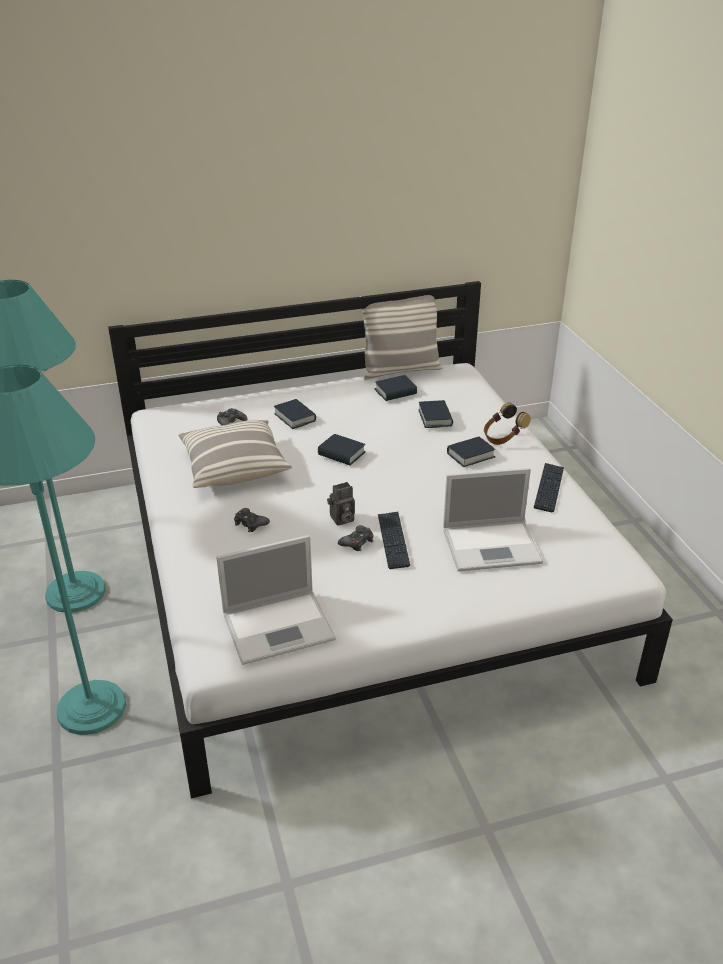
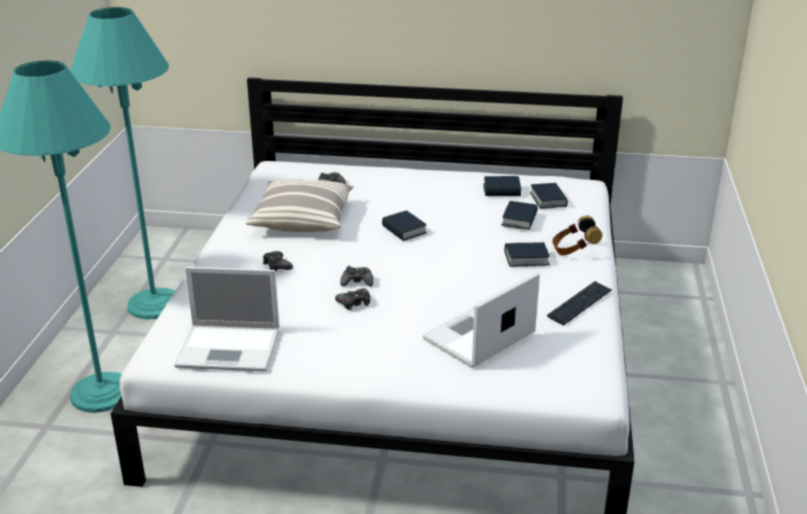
camera: 25 degrees right, 5 degrees down
book [274,399,316,429] -> book moved to [530,183,568,209]
camera [327,482,355,526] -> black game controller [340,266,374,287]
pillow [359,295,442,380] -> none
keyboard [378,512,410,569] -> none
laptop [443,468,543,572] -> laptop turned 120 degrees clockwise [423,272,540,368]

